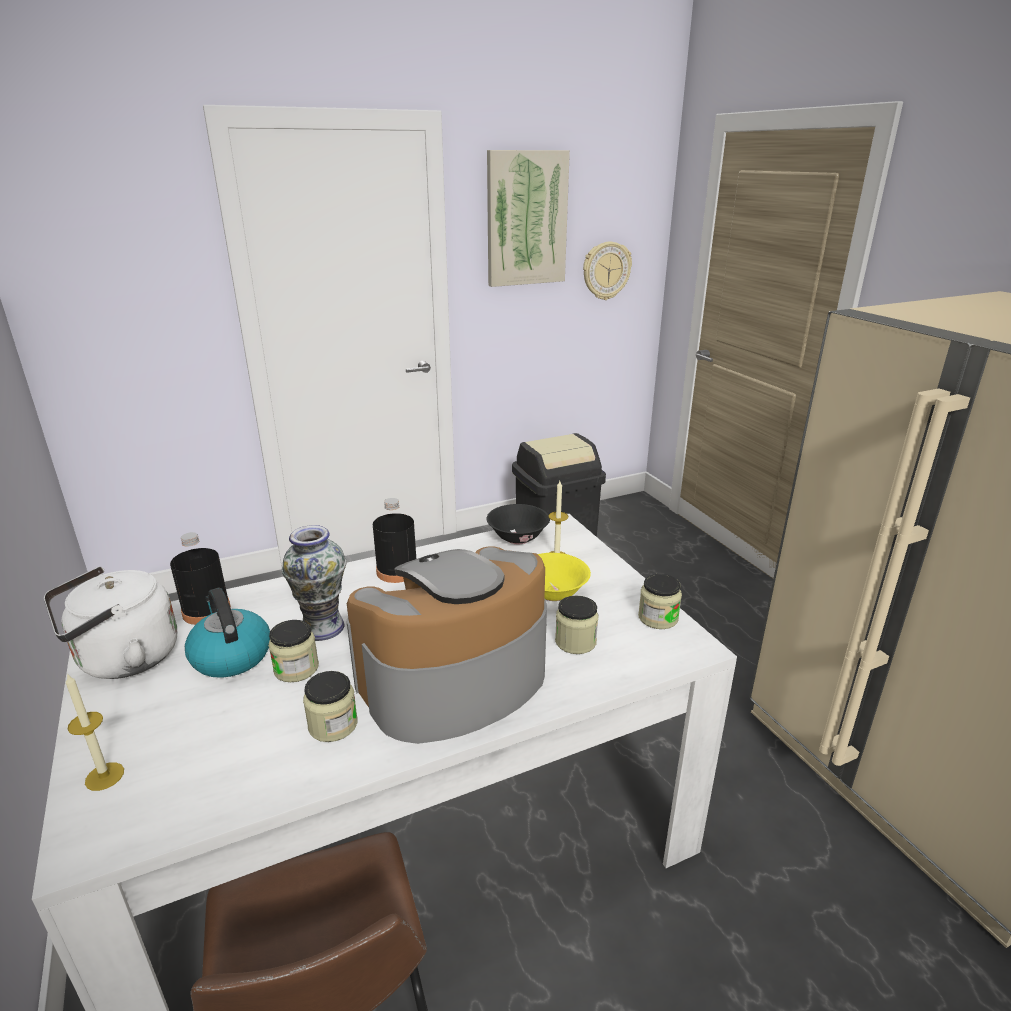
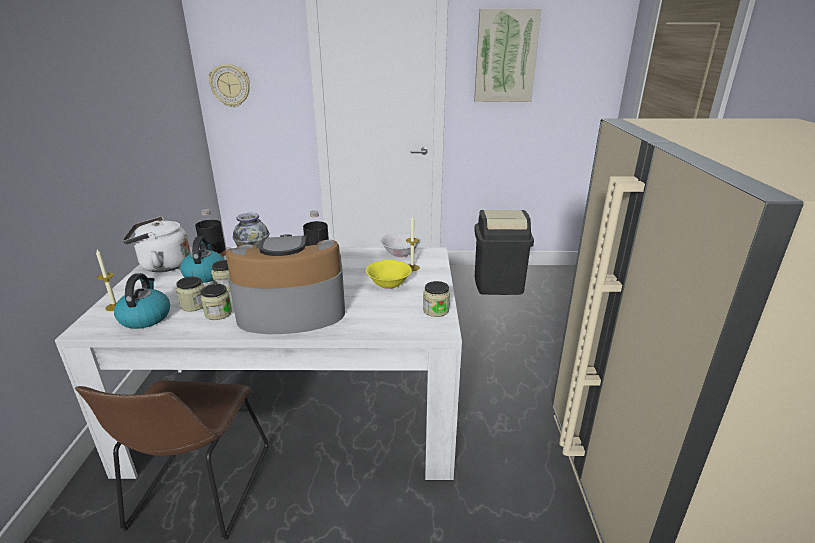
camera: 25 degrees right, 0 degrees up
black bowl [486,504,550,544] -> white bowl [380,233,421,257]
jar [555,596,599,654] -> jar moved to [176,276,204,312]
wall clock [583,242,632,300] -> wall clock moved to [209,64,250,107]
none -> kettle [114,273,170,329]

